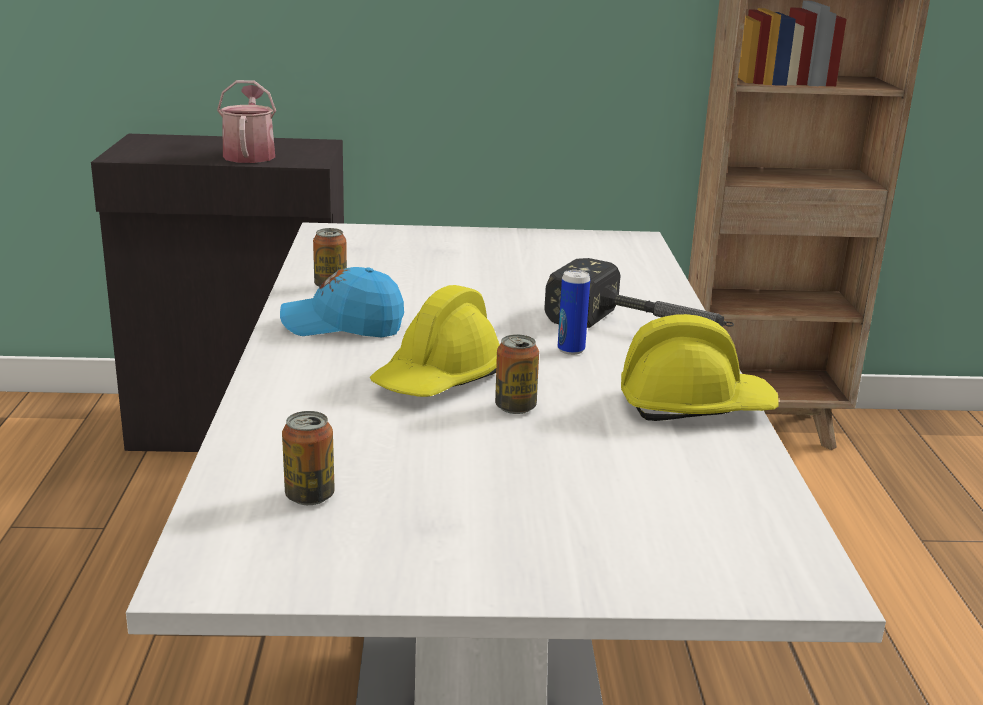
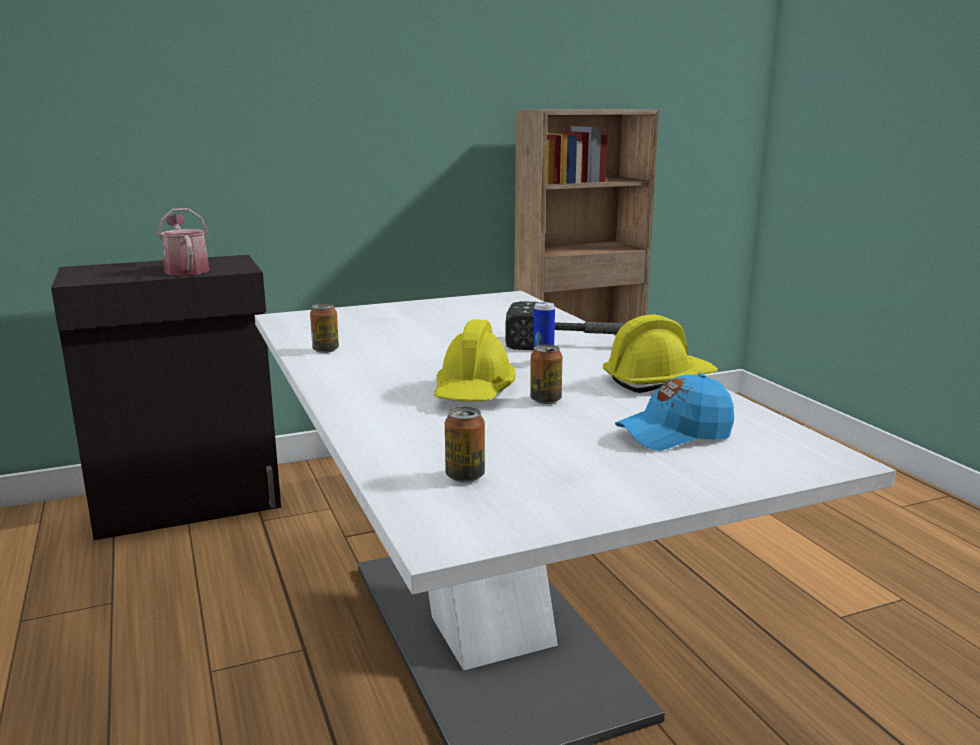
camera: 20 degrees left, 5 degrees down
blue cap [280,267,404,337] -> blue cap moved to [615,374,734,451]

